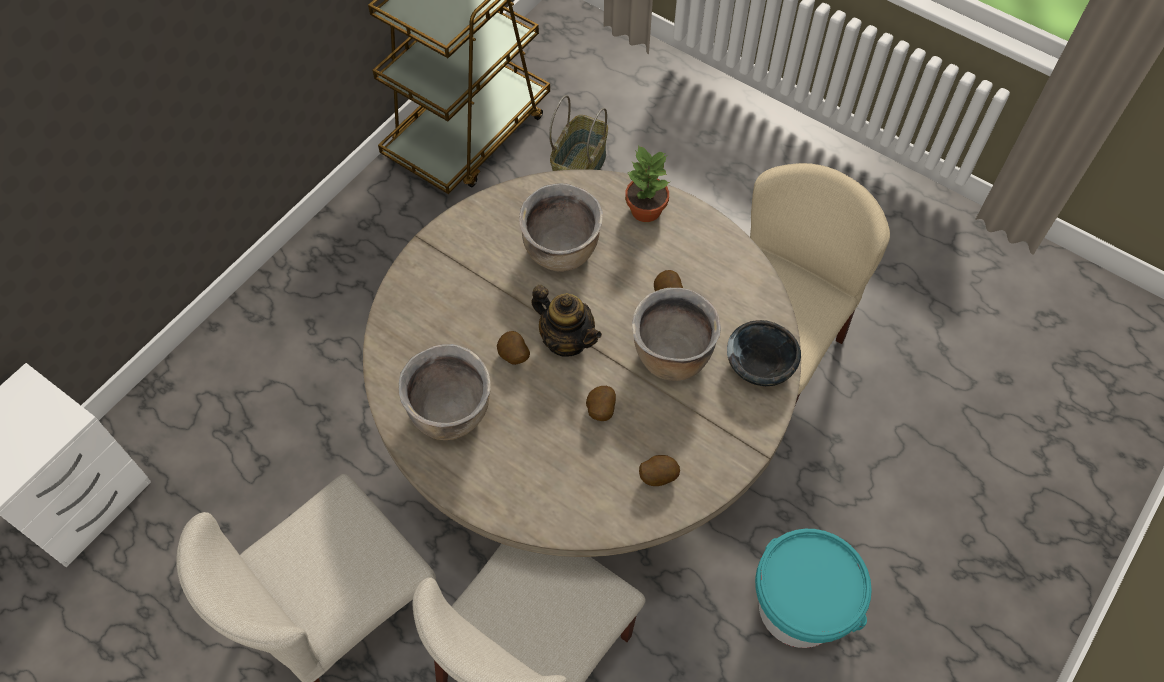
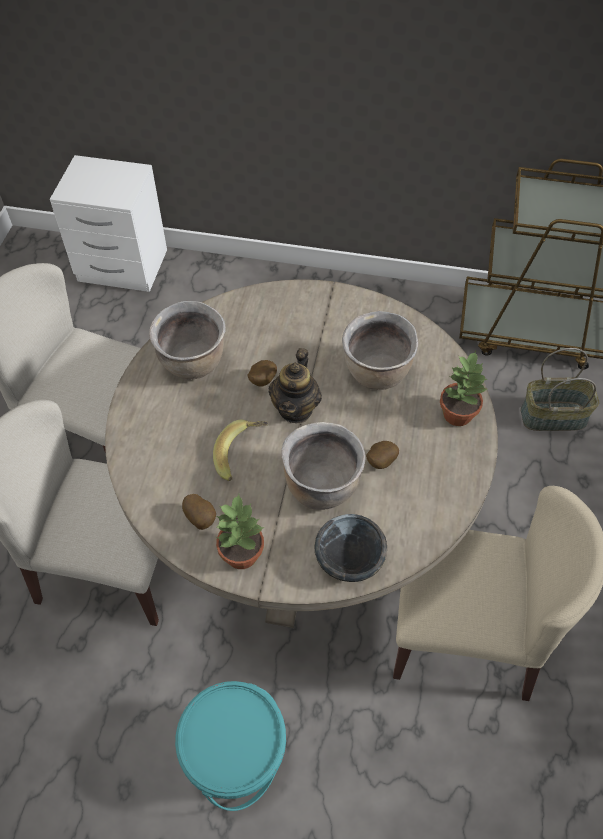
camera: 65 degrees right, 5 degrees down
potato [586,386,616,421] -> banana [213,420,268,481]
none -> potted plant [216,494,265,569]

